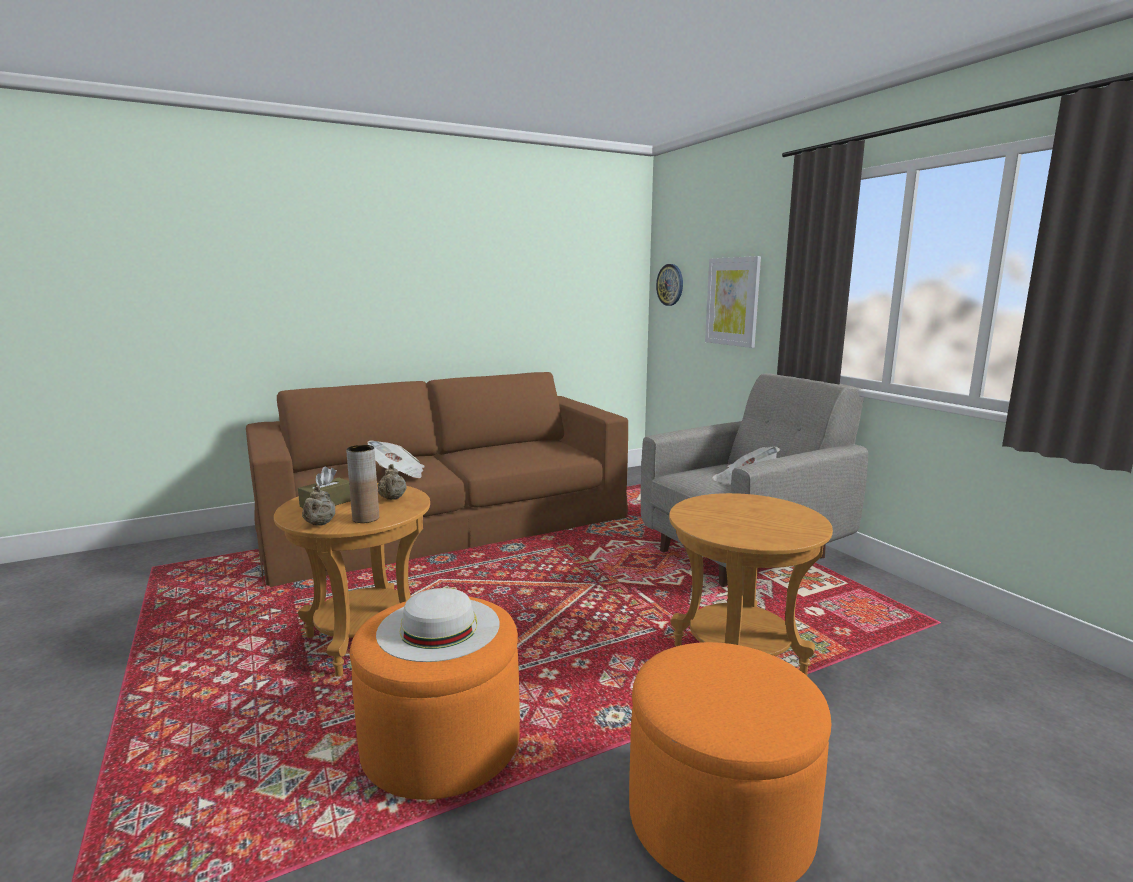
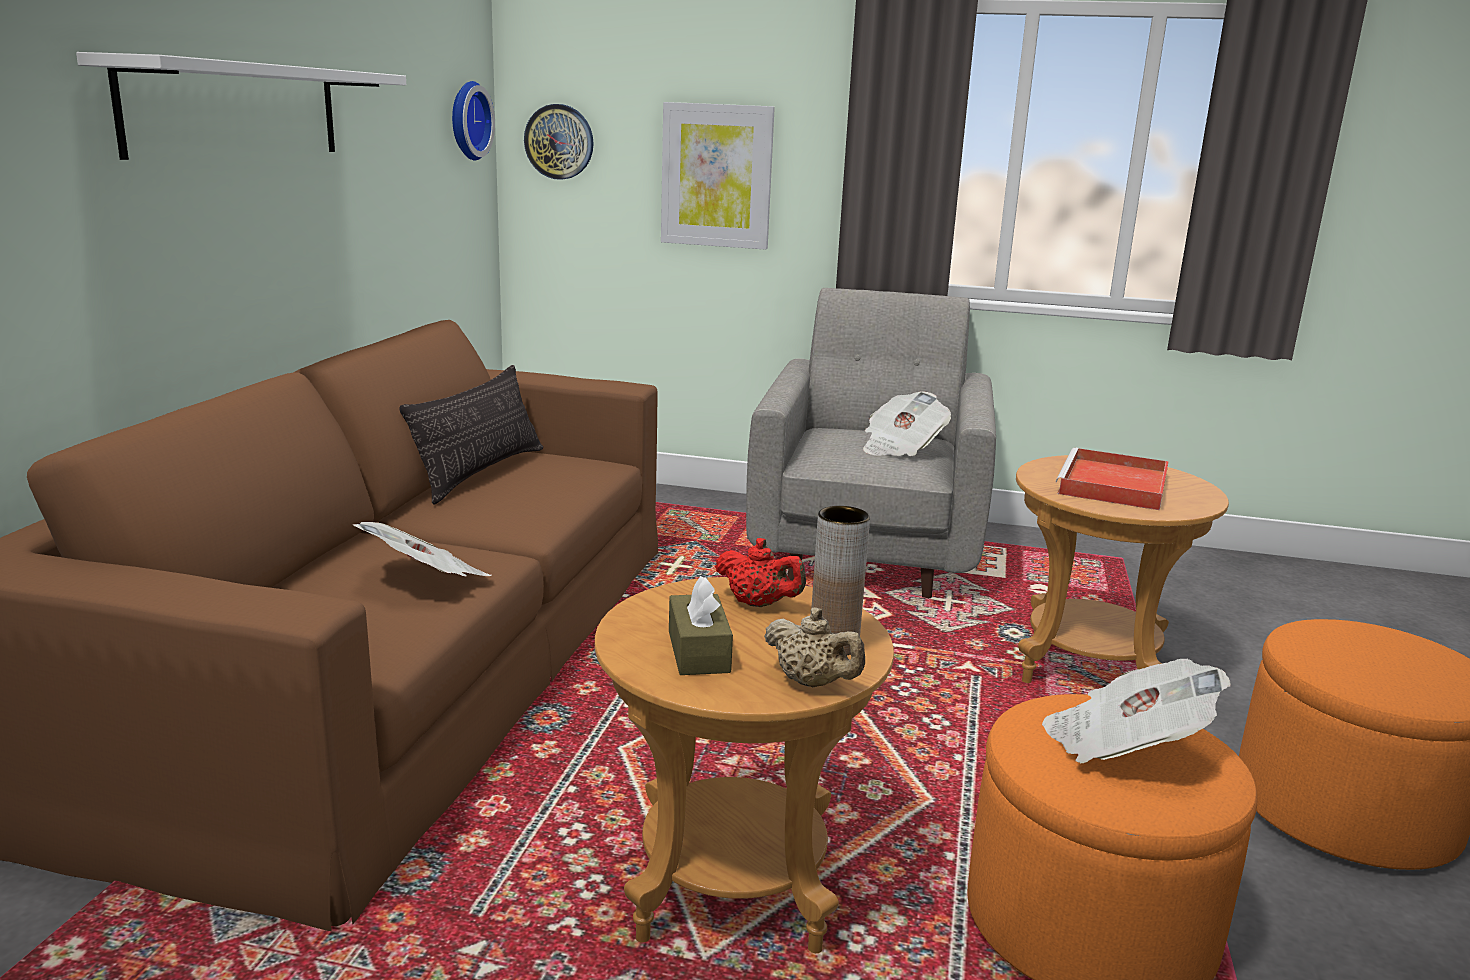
camera: 50 degrees left, 5 degrees up
white hat [376,588,500,662] -> newspaper [1042,659,1231,764]
beige teapot [378,464,406,500] -> red teapot [715,538,806,607]
none -> white shelf [76,52,406,160]
none -> pillow [400,365,543,505]
none -> wall clock [452,81,495,161]
none -> red tray [1056,448,1169,510]

